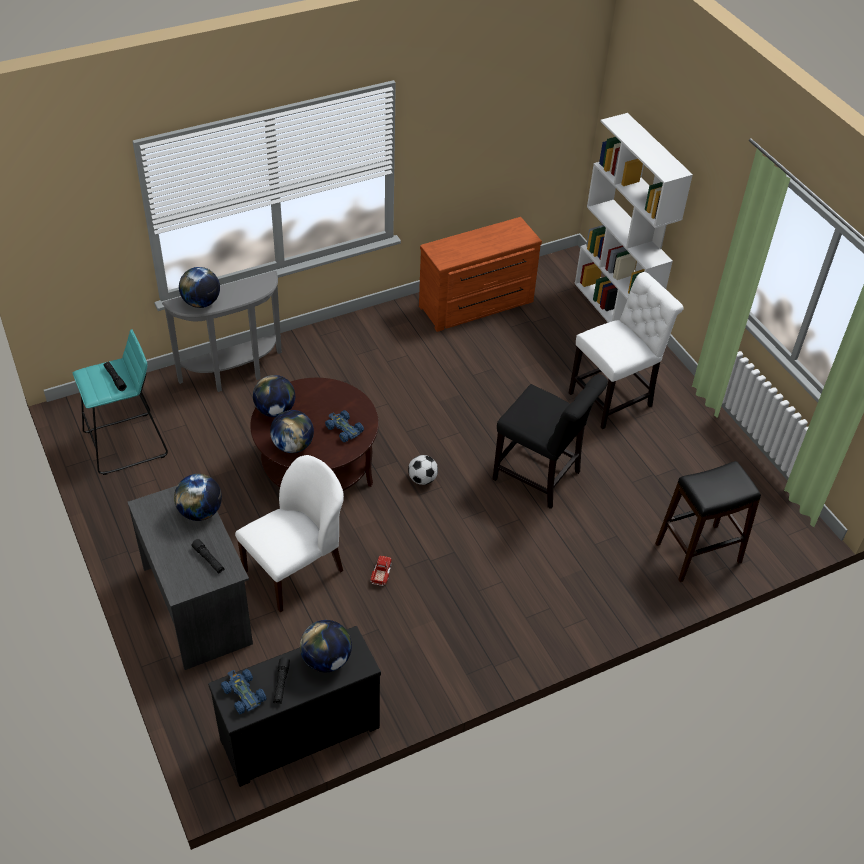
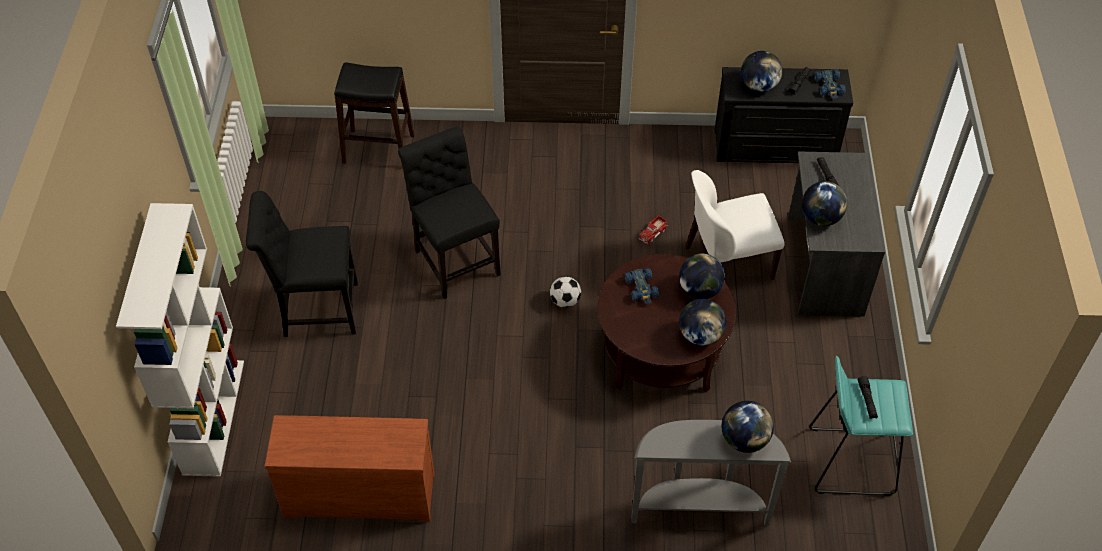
camera: 150 degrees left, 5 degrees up
white chair [569,272,684,429] -> black chair [246,191,358,337]

